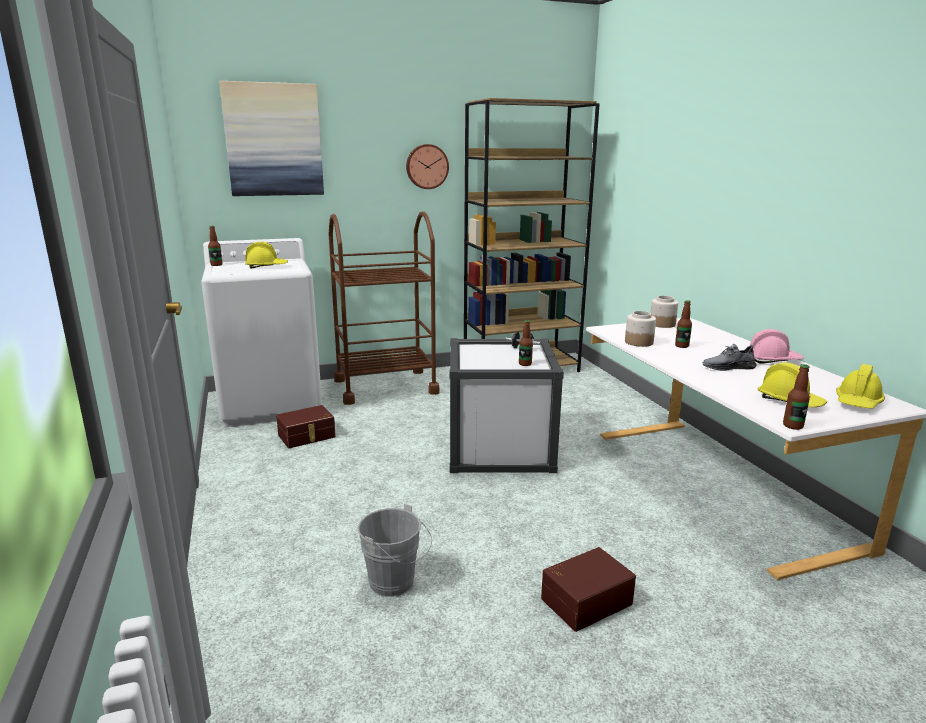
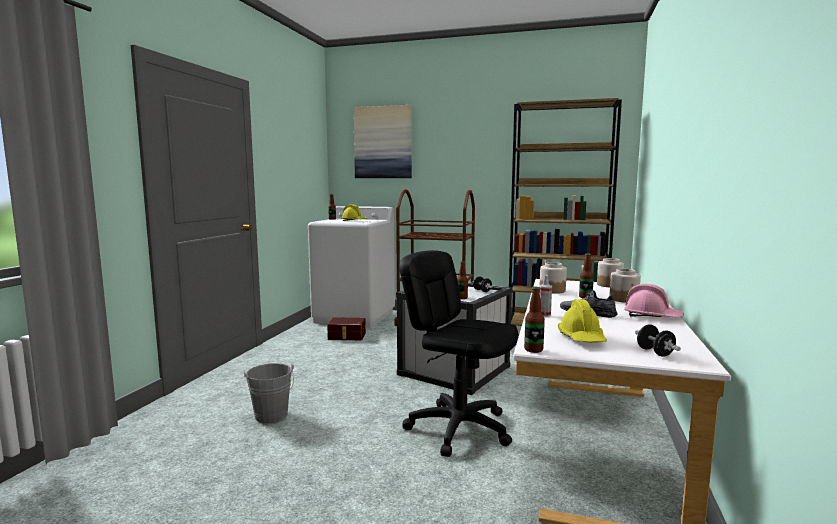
camera: 35 degrees right, 10 degrees down
wall clock [406,144,449,189] -> none
brown storage box [541,547,636,632] -> none
yellow hard hat [836,364,885,409] -> black dumbbell [635,325,681,357]
none -> black office chair [399,250,519,457]
none -> spray bottle [539,275,552,317]
none -> jar [609,269,641,303]

